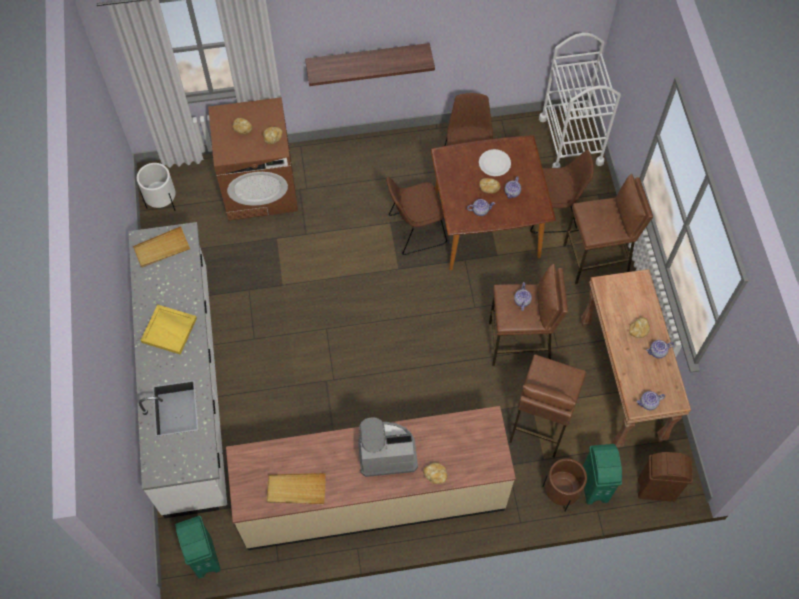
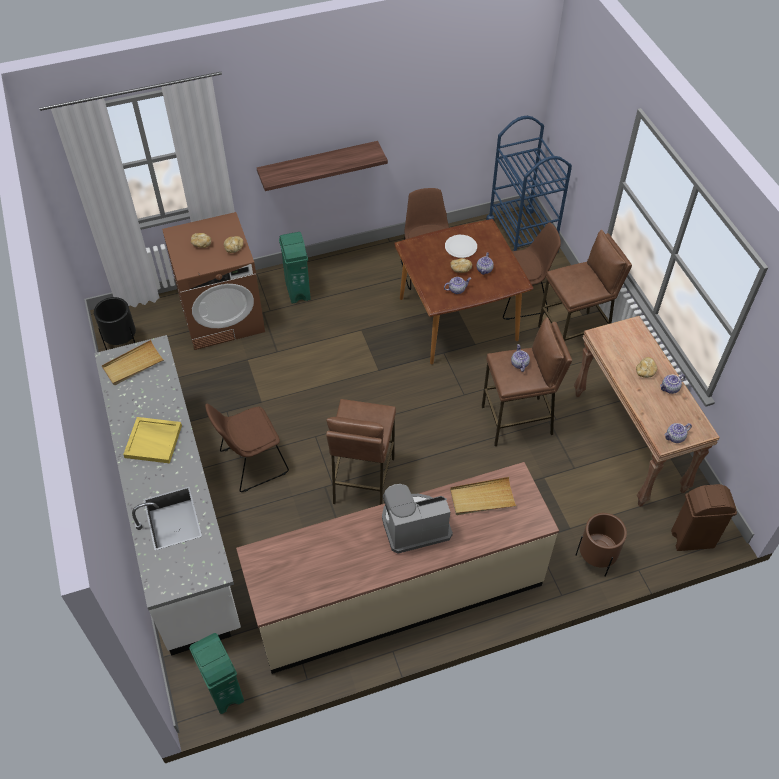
camera: 10 degrees left, 10 degrees down
white planter [137,163,176,211] -> black planter [94,297,136,350]
beige tray [266,473,326,504] -> beige tray moved to [450,477,516,515]
brown chair [386,176,447,255] -> brown chair moved to [205,404,289,492]
bread [423,462,447,484] -> none
brown stool [509,354,586,458] -> brown stool moved to [326,399,396,505]
white cart [539,33,621,168] -> blue cart [486,116,572,253]
green trash can [583,444,622,504] -> green trash can moved to [279,232,311,304]

